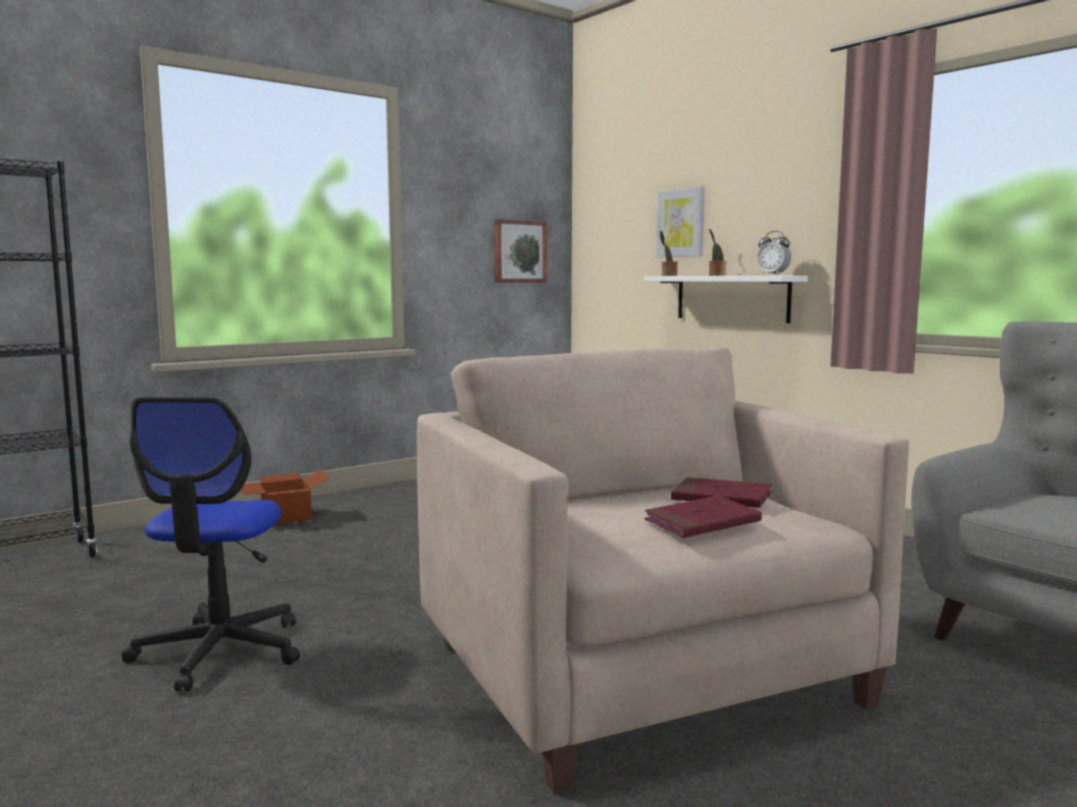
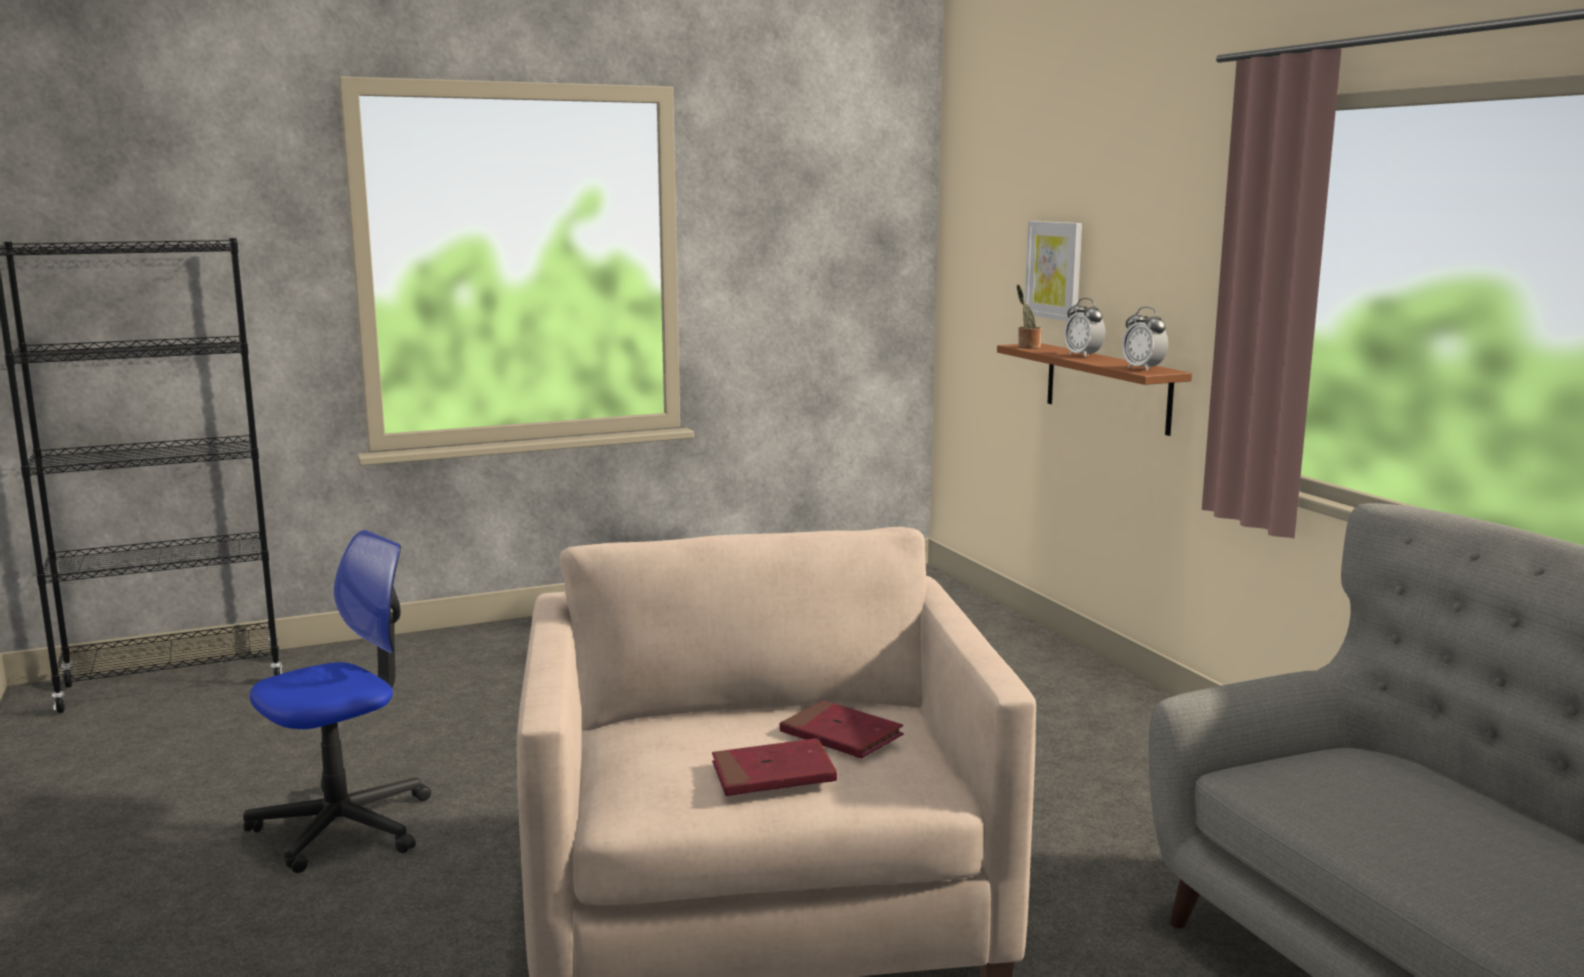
camera: 15 degrees right, 5 degrees up
office chair [121,397,300,691] -> office chair turned 150 degrees counterclockwise [243,530,431,873]
cardboard box [241,470,330,524] -> none
picture [494,219,547,283] -> none
white shelf [644,276,808,323] -> brown shelf [997,343,1192,436]
potted plant [709,229,726,276] -> alarm clock [1064,298,1105,358]

